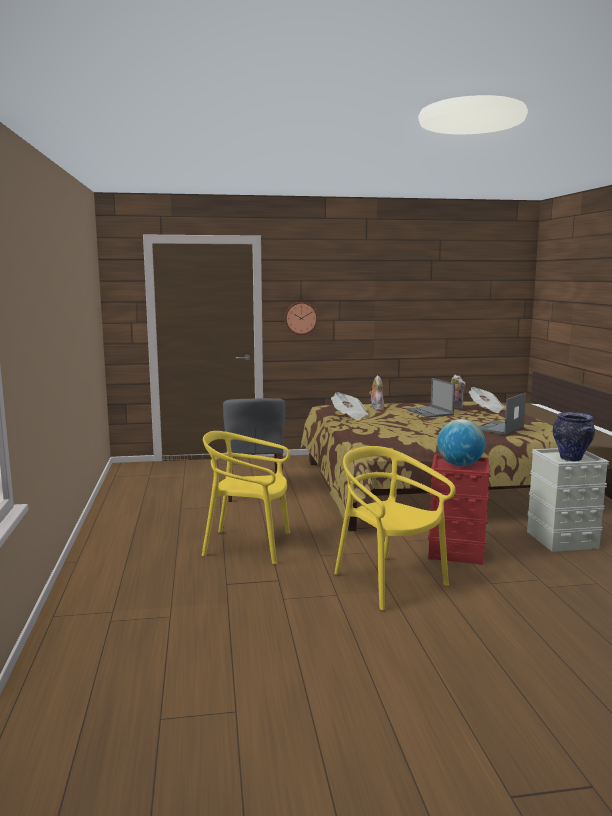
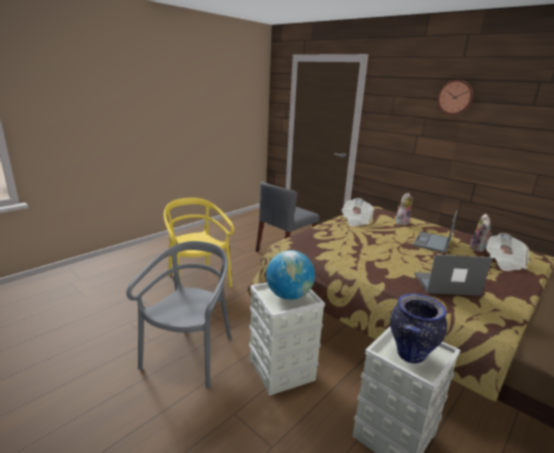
camera: 50 degrees right, 10 degrees up
wall clock [285,302,318,335] -> wall clock moved to [438,80,473,115]
yellow chair [334,446,456,610] -> grey chair [126,241,231,388]
red storage box [428,454,491,565] -> grey storage box [249,282,325,396]

